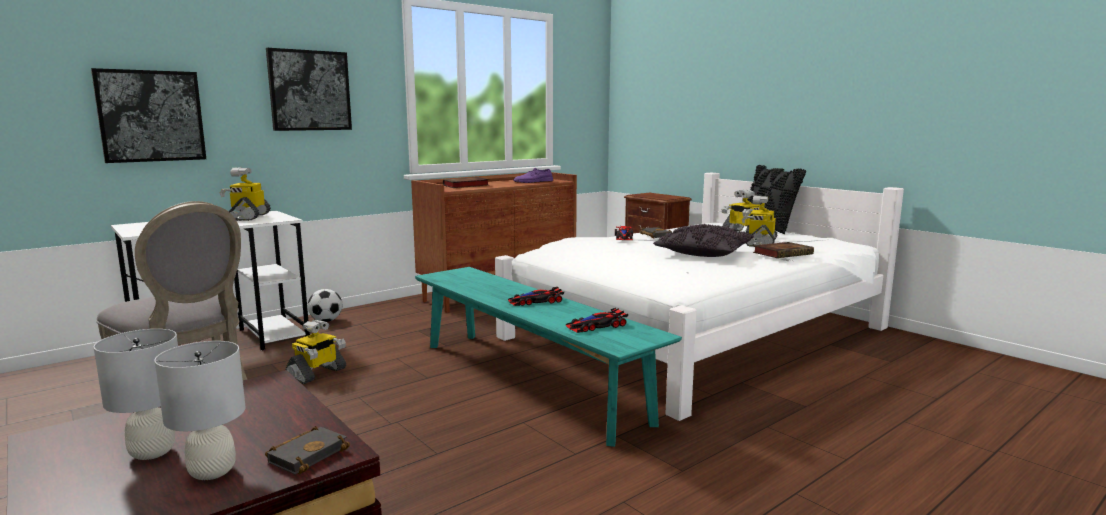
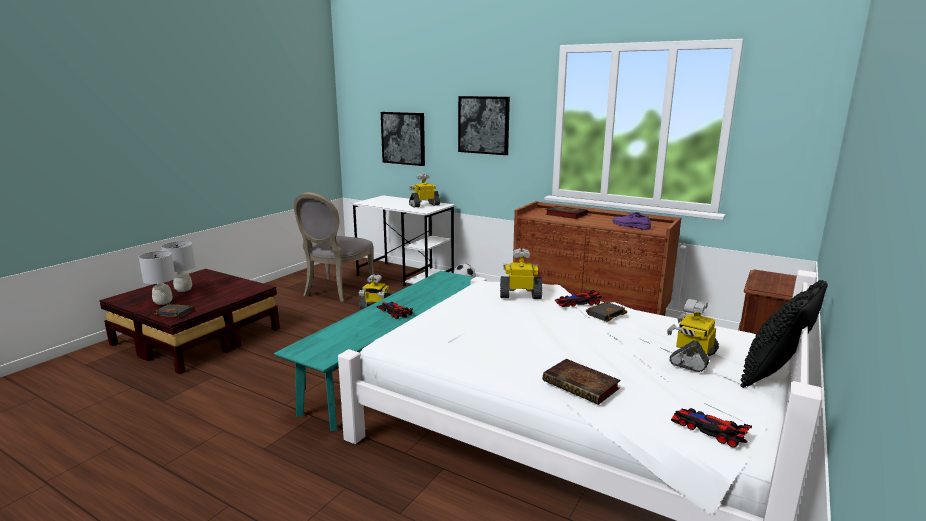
camera: 70 degrees right, 5 degrees up
toy car [565,308,628,333] -> toy car moved to [671,408,752,448]
black pillow [653,224,754,257] -> none
toy robot [742,196,777,247] -> toy robot moved to [500,248,542,299]

